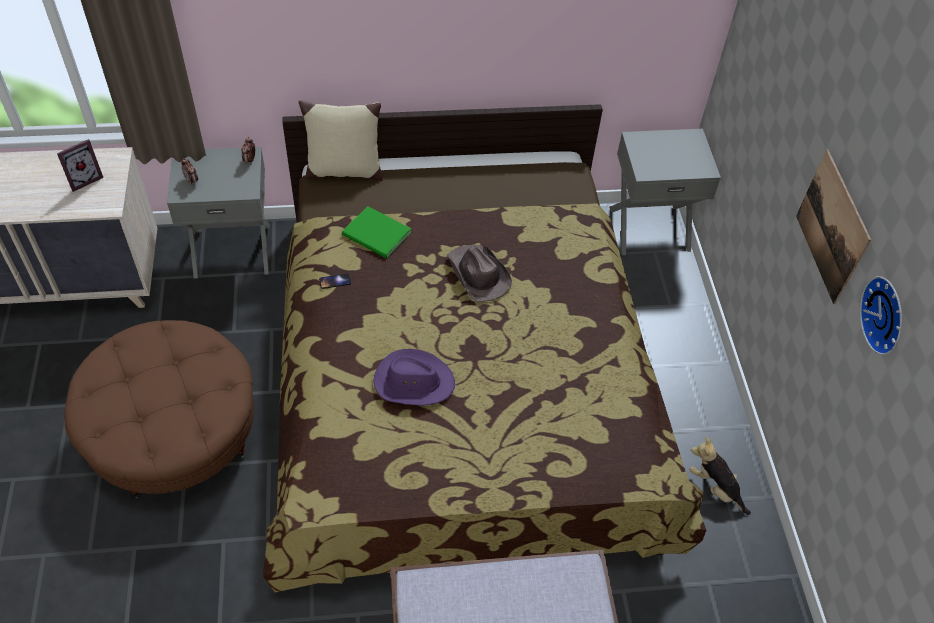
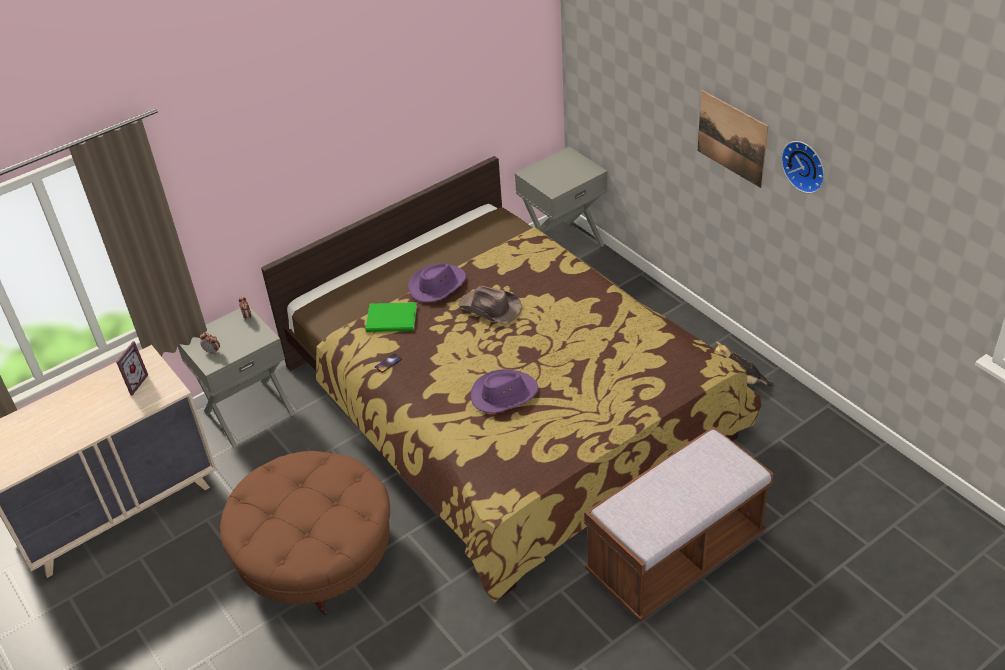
camera: 25 degrees left, 10 degrees down
beige pillow [299,101,383,181] -> none
none -> purple hat [408,263,466,303]

